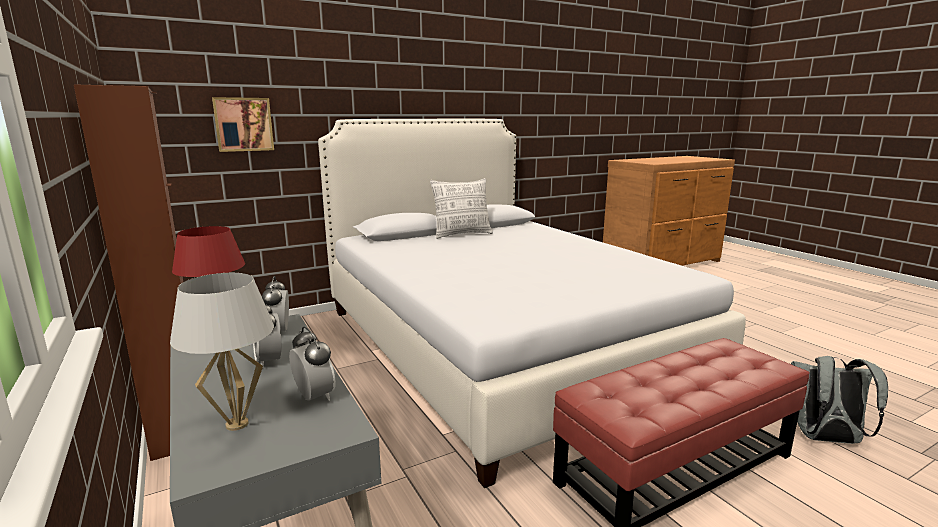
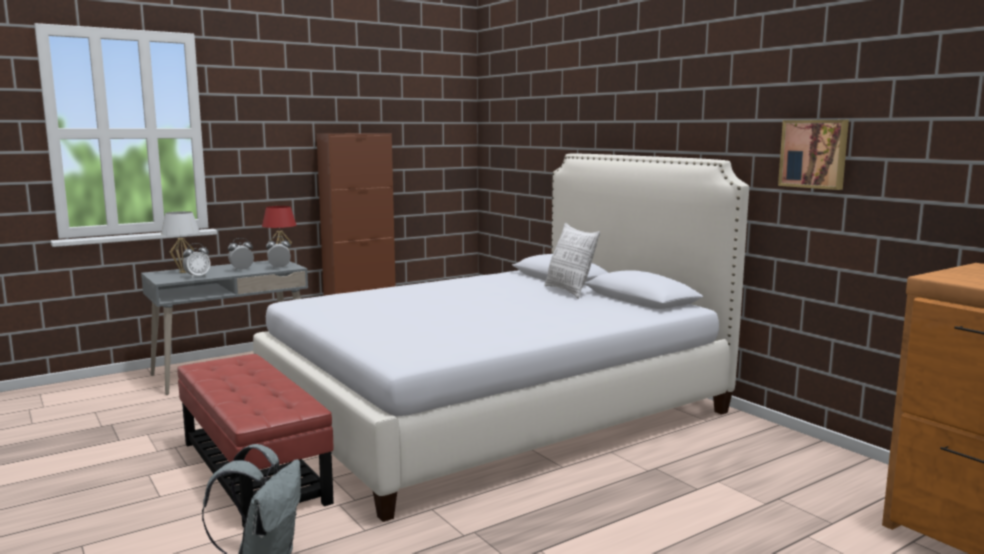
camera: 85 degrees right, 5 degrees down
picture [212,97,274,152] -> picture moved to [778,120,849,190]

